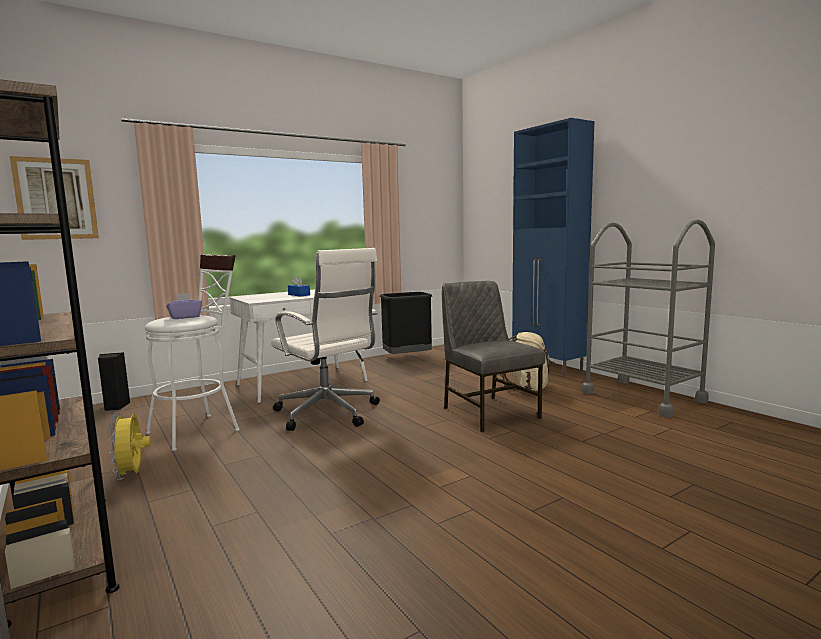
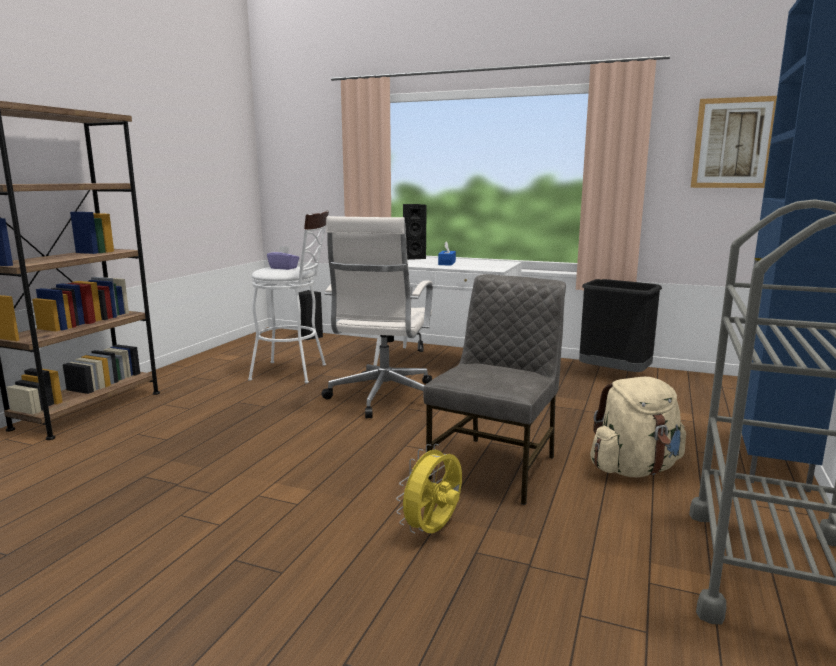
camera: 55 degrees right, 5 degrees up
picture [10,156,99,240] -> picture moved to [691,96,777,188]
yellow fan [109,412,151,480] -> yellow fan moved to [396,444,462,533]
none -> black speaker [403,204,427,260]

